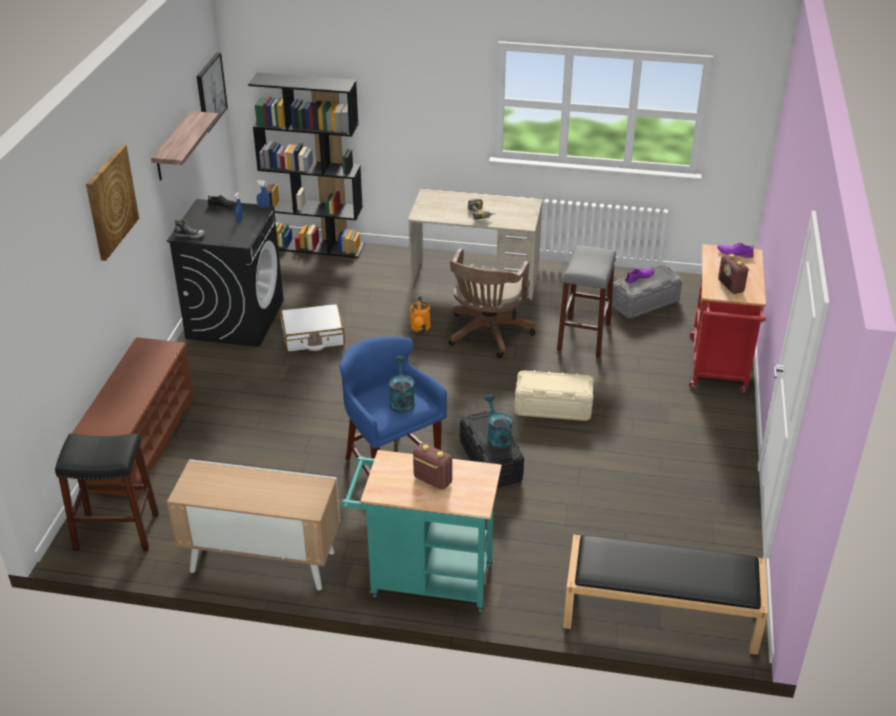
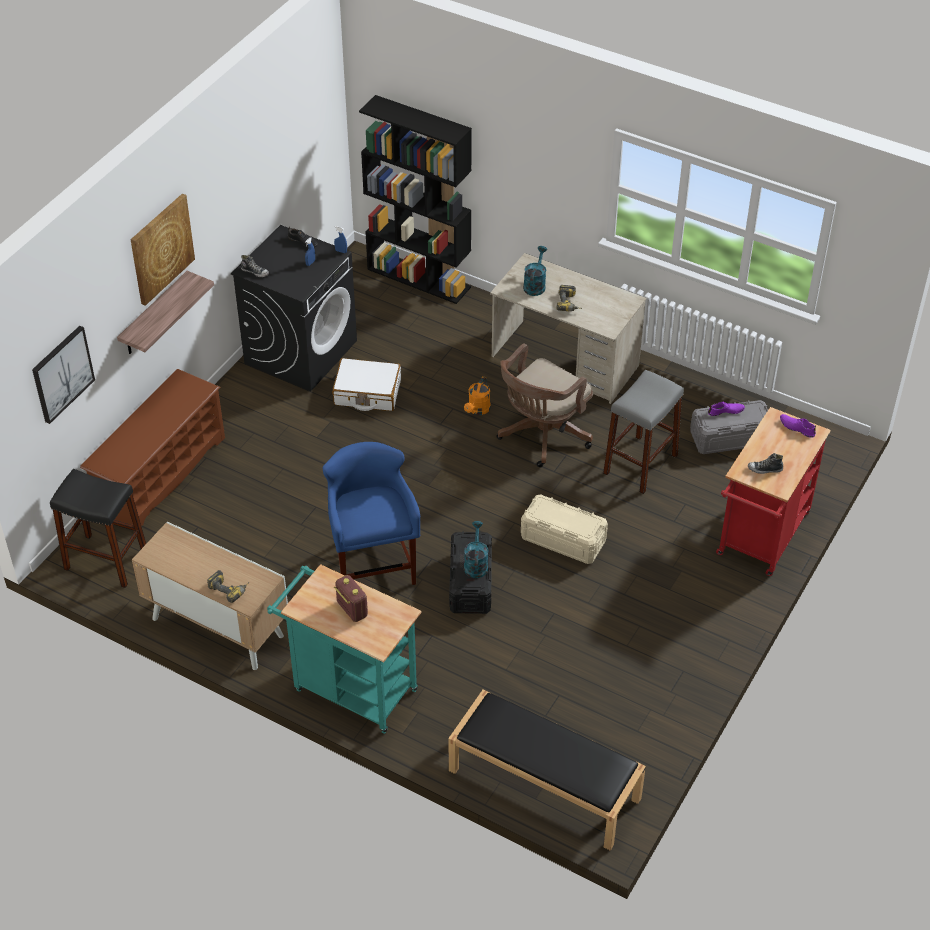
camera: 20 degrees right, 10 degrees up
shelf [151,111,219,181] -> shelf moved to [117,271,214,354]
picture [197,52,228,133] -> picture moved to [32,326,95,424]
turquoise watering can [389,356,415,413] -> turquoise watering can moved to [523,246,547,296]
radio [718,254,750,294] -> shoe [748,453,783,474]
none -> power drill [207,570,249,603]

